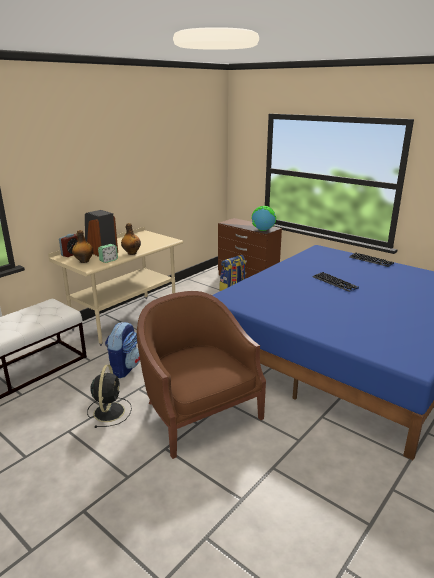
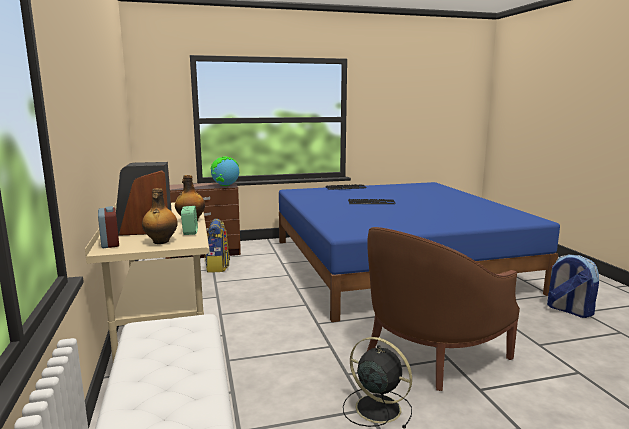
camera: 55 degrees left, 10 degrees down
backpack [105,322,140,378] -> backpack moved to [547,254,599,318]
brown armchair [137,291,266,459] -> brown armchair turned 45 degrees counterclockwise [367,227,520,391]

